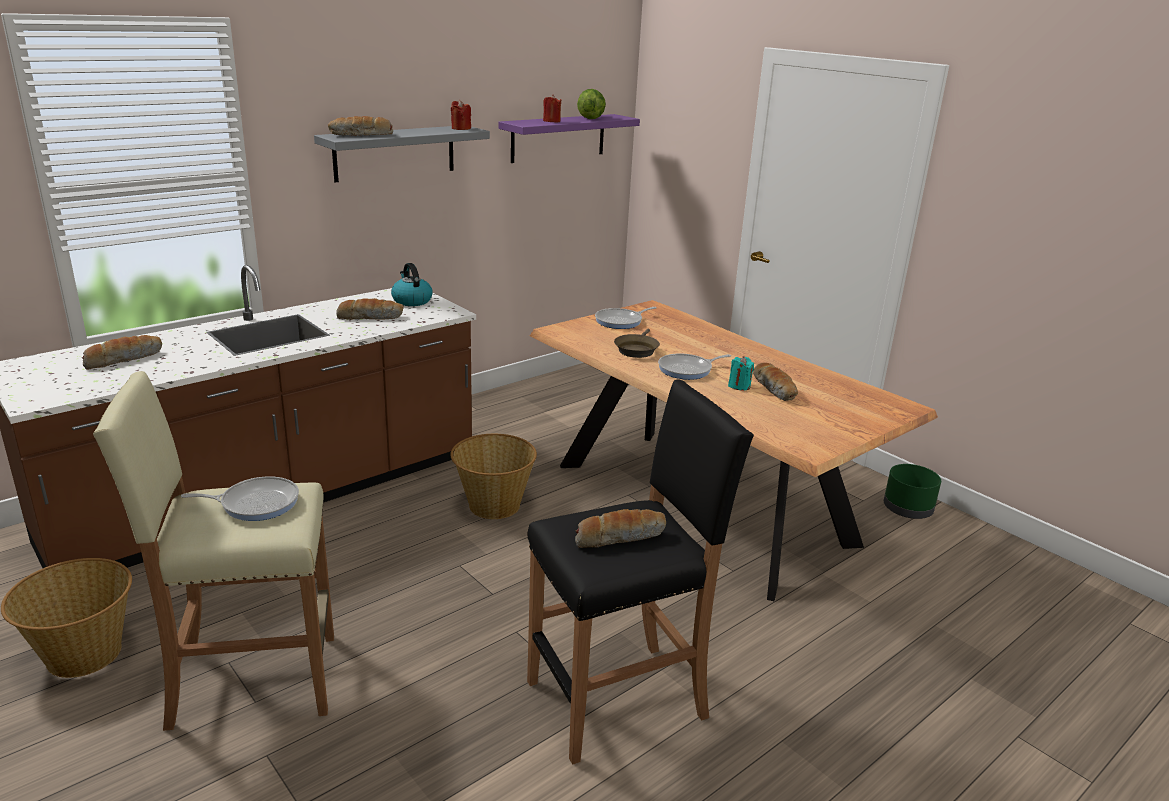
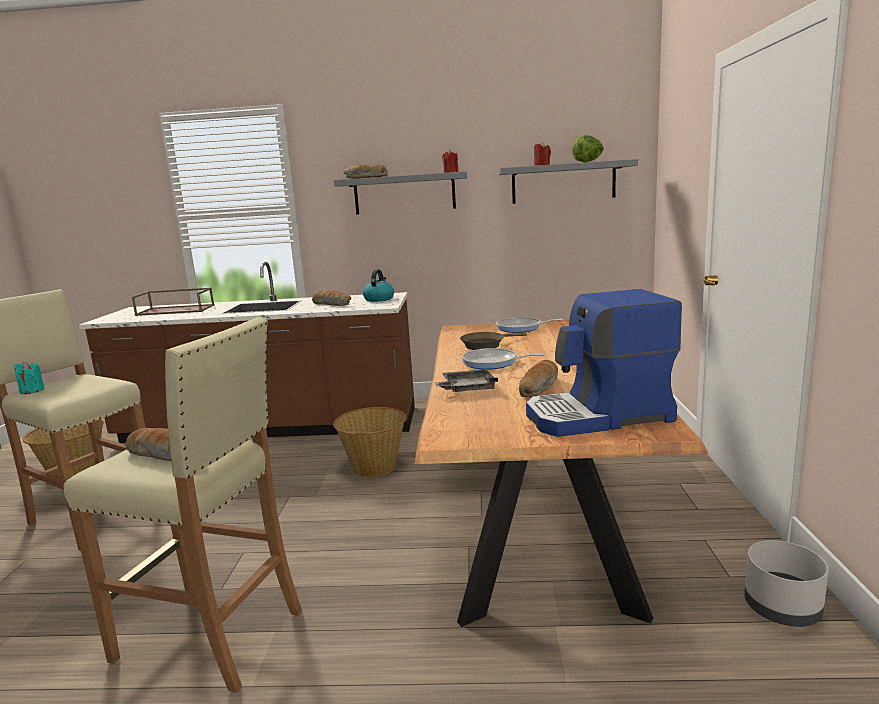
camera: 45 degrees right, 10 degrees down
bread [82,335,162,370] -> brown tray [132,288,215,316]
frying pan [181,476,299,521] -> none
purple shelf [499,114,640,163] -> grey shelf [499,159,638,204]
black stool [527,379,754,765] -> beige stool [64,317,302,693]
turquoise candle [728,356,754,391] -> turquoise candle moved to [14,362,44,394]
green planter [884,464,941,519] -> grey planter [744,540,829,627]
none -> grey tray [435,369,498,392]
none -> coffee machine [526,289,682,437]

